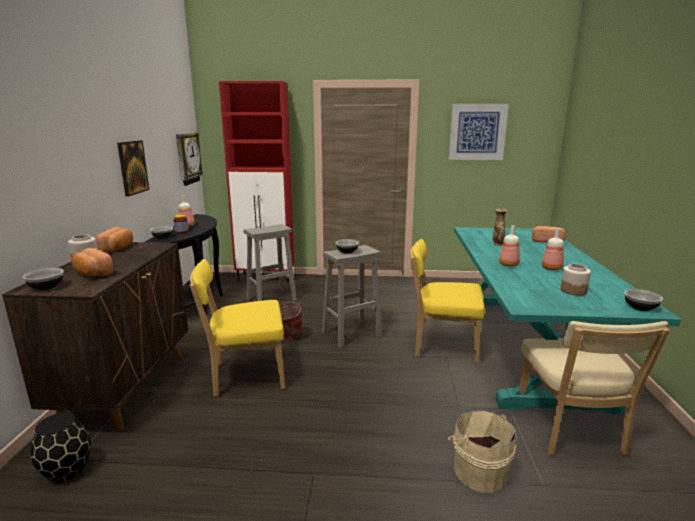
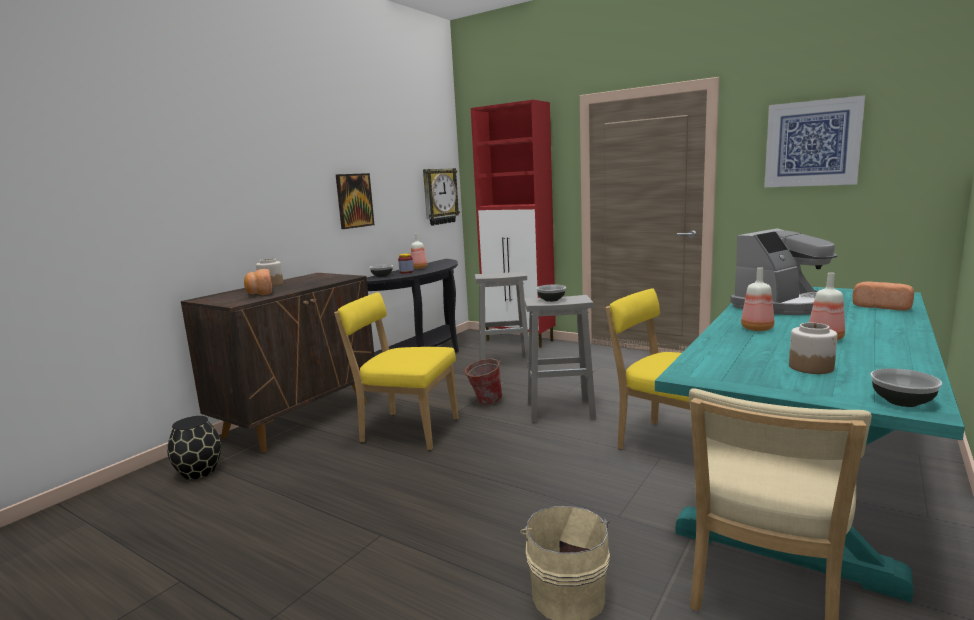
camera: 30 degrees right, 5 degrees down
bowl [22,268,64,290] -> none
bread [96,227,133,252] -> none
vase [493,209,507,246] -> coffee machine [730,228,838,315]

